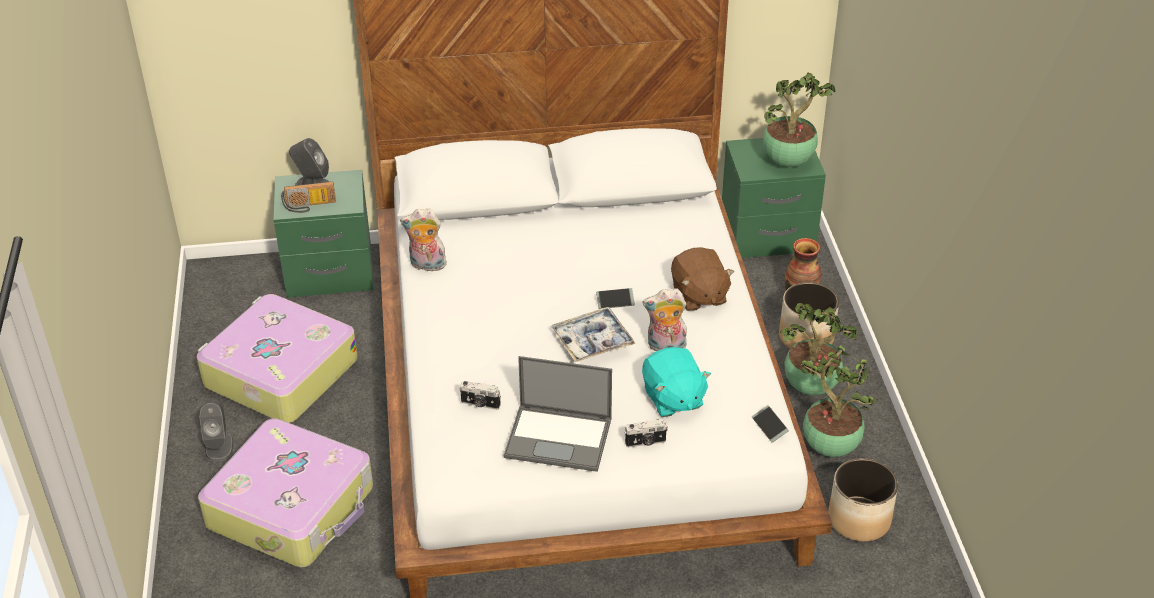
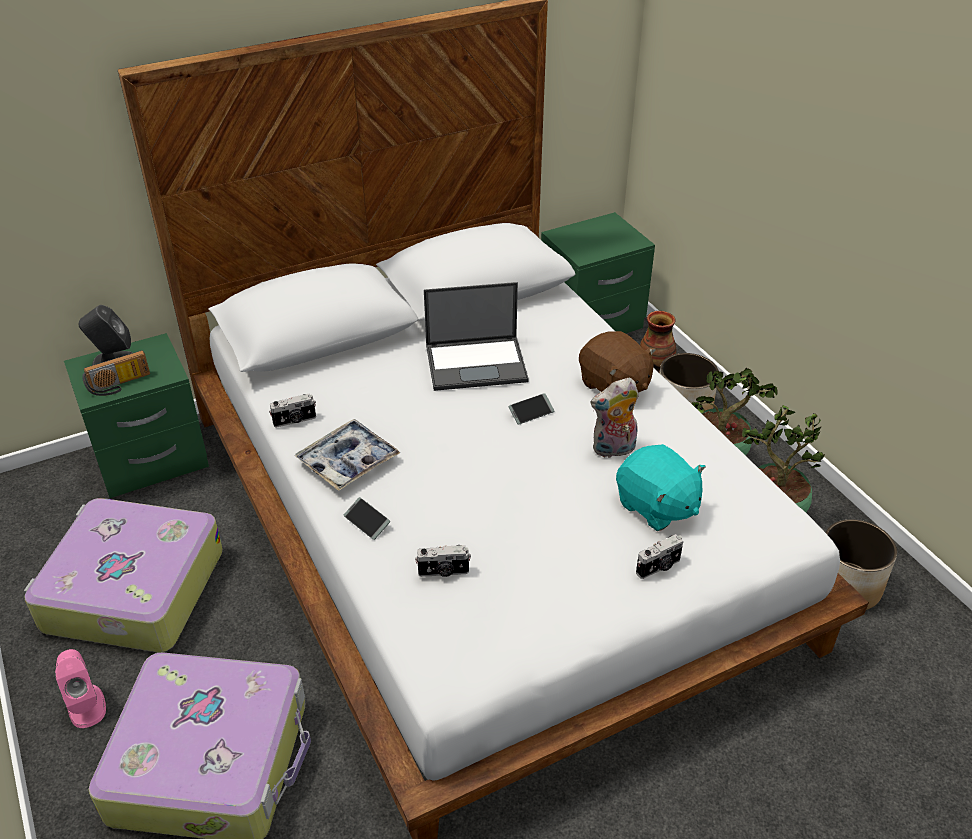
camera: 20 degrees left, 0 degrees up
grey speaker [199,399,233,462] -> pink speaker [55,649,106,728]
plush toy [400,208,449,271] -> camera [269,394,316,428]
laptop [504,356,612,472] -> laptop moved to [424,282,529,391]
tray [551,307,635,362] -> tray moved to [295,419,400,491]
phone [752,405,789,443] -> phone moved to [344,497,390,540]
potted plant [763,72,835,167] -> none

